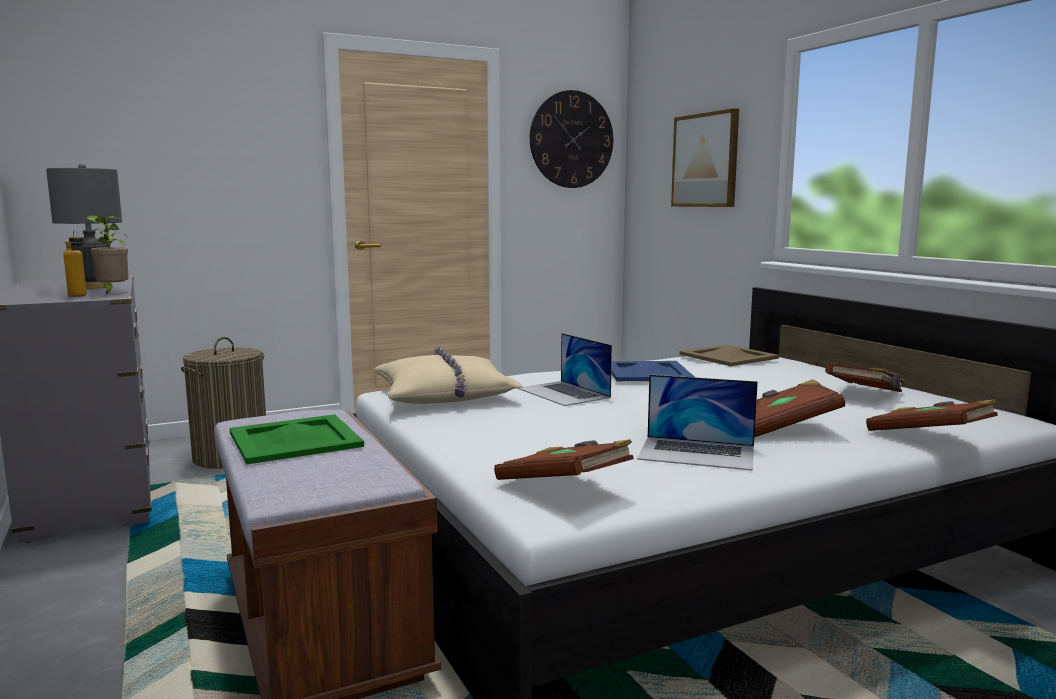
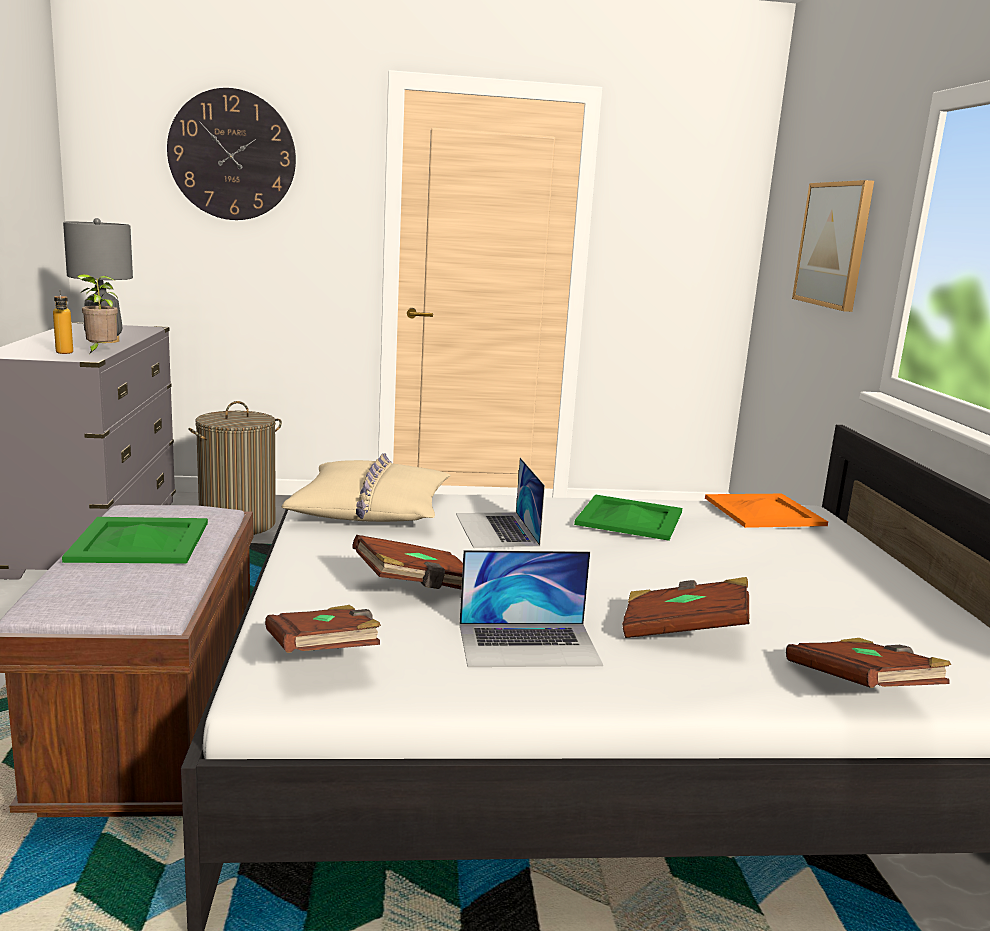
camera: 20 degrees right, 5 degrees up
wall clock [530,90,613,188] -> wall clock moved to [167,88,296,220]
blue tray [611,361,694,381] -> green tray [574,494,682,541]
laptop [637,375,758,471] -> laptop turned 45 degrees counterclockwise [459,550,603,667]
beige tray [679,344,779,366] -> orange tray [705,494,828,528]
brown book [825,363,905,392] -> brown book moved to [352,535,463,589]

